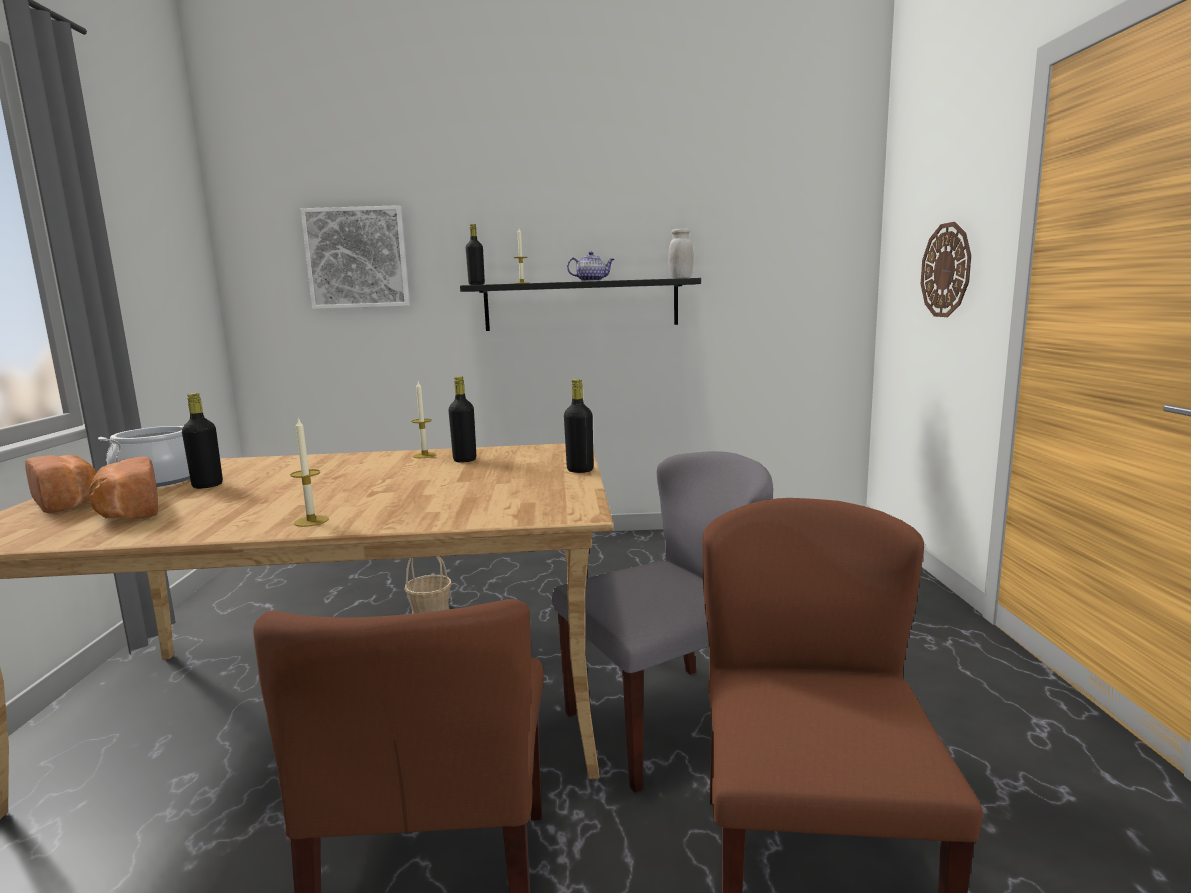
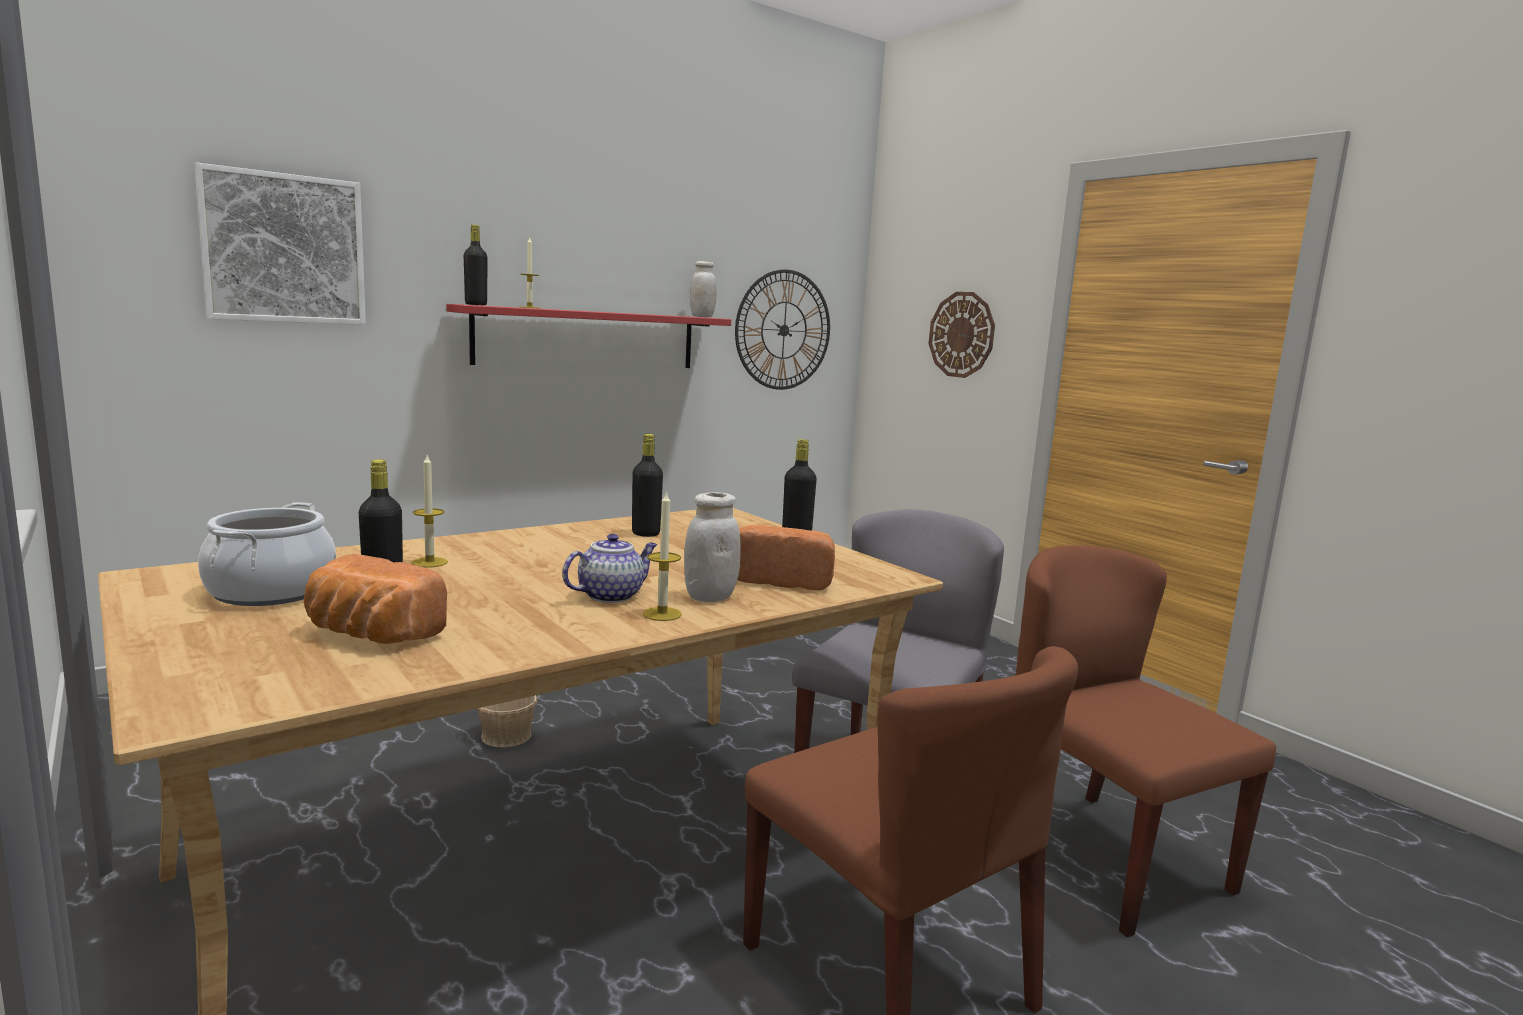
camera: 35 degrees left, 0 degrees up
bread [25,455,97,513] -> bread moved to [737,525,835,590]
candle [411,382,437,458] -> candle moved to [412,455,448,568]
black shelf [460,278,701,331] -> red shelf [446,304,731,368]
teapot [567,252,614,281] -> teapot moved to [562,534,657,603]
none -> white jar [684,493,741,602]
none -> wall clock [735,269,830,390]

